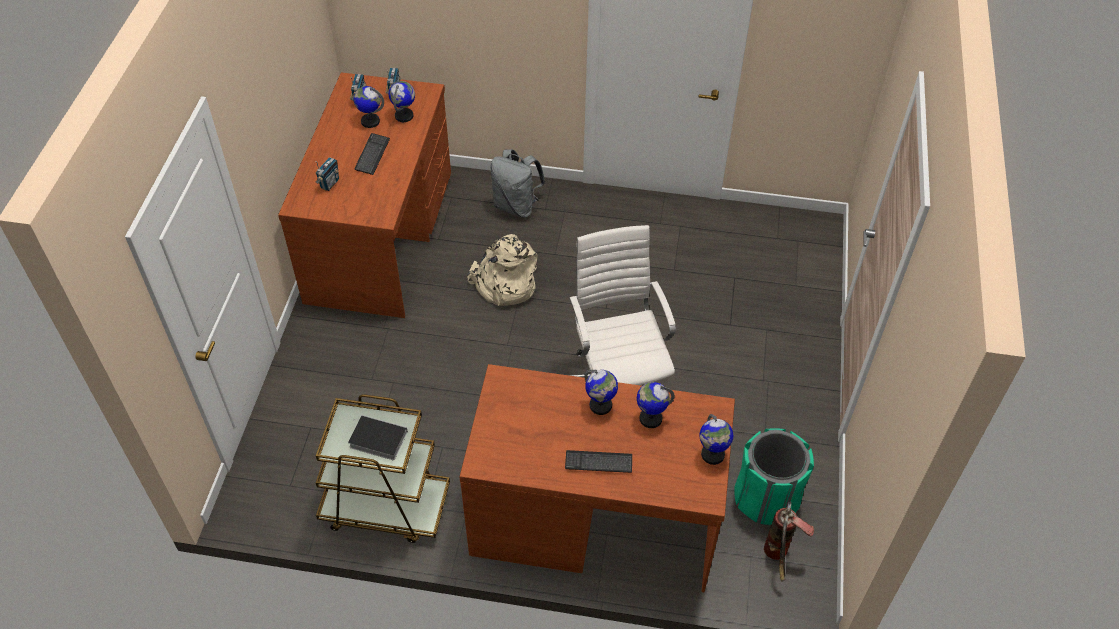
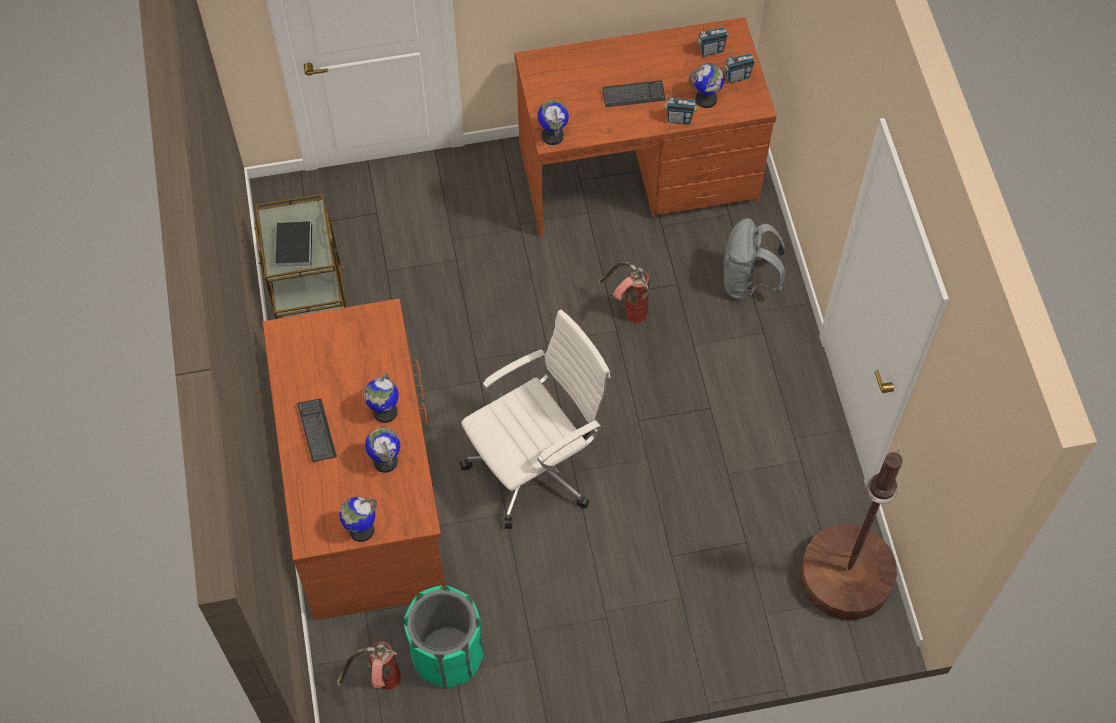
camera: 70 degrees right, 10 degrees up
radio [315,157,339,191] -> radio moved to [664,89,697,125]
globe [354,86,384,128] -> globe moved to [538,100,569,145]
beige backpack [467,234,538,306] -> fire extinguisher [598,261,649,323]
none -> brown floor lamp [800,447,903,620]

